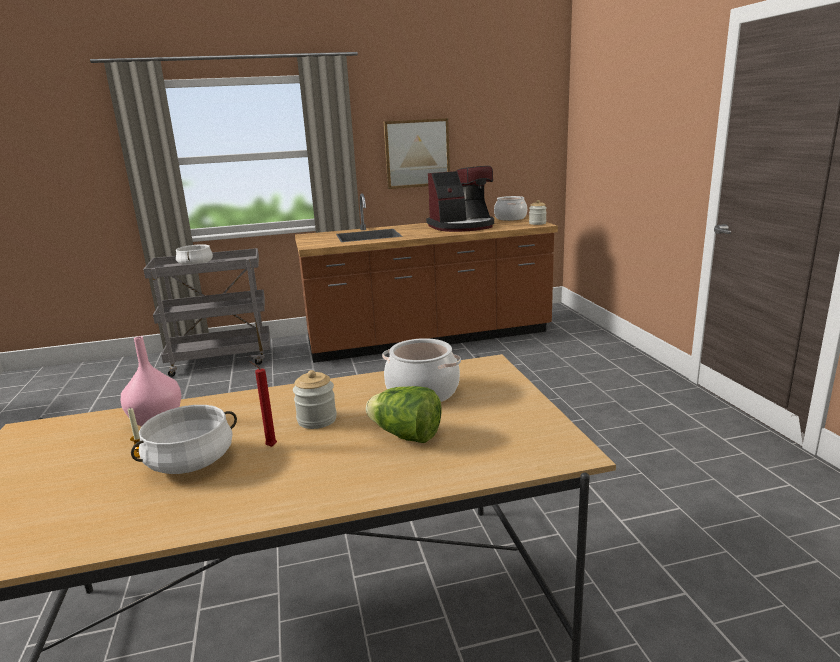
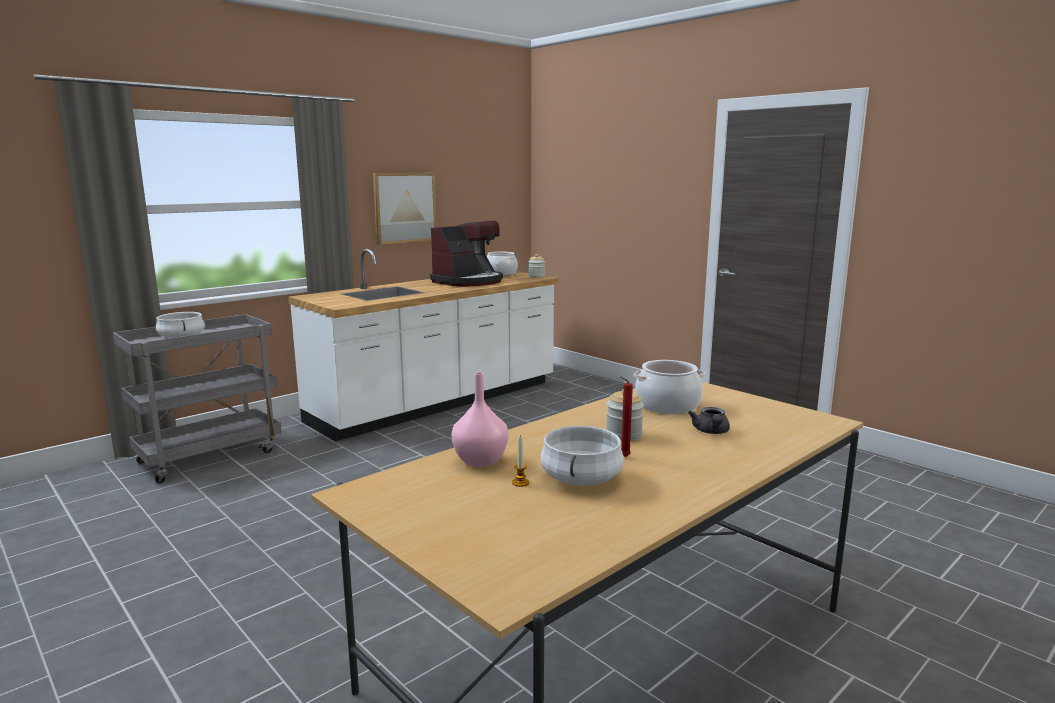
camera: 30 degrees left, 5 degrees down
brown counter [295,193,558,363] -> white counter [288,249,559,442]
lettuce [366,386,442,443] -> grey teapot [688,407,730,434]

